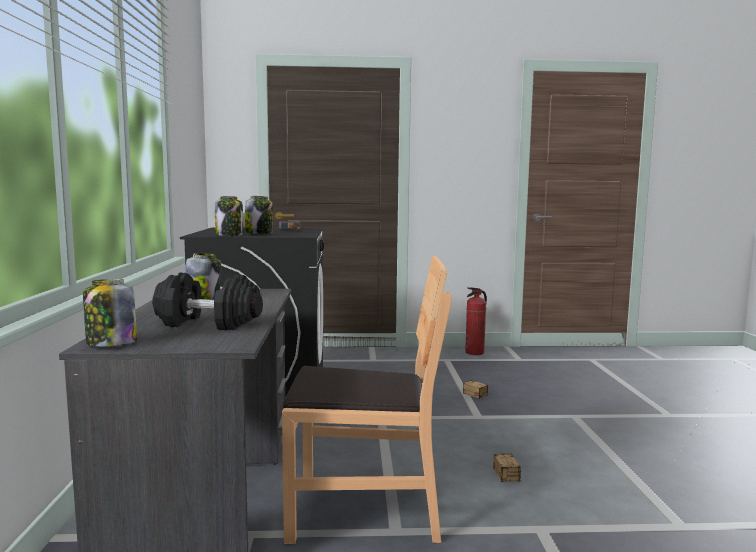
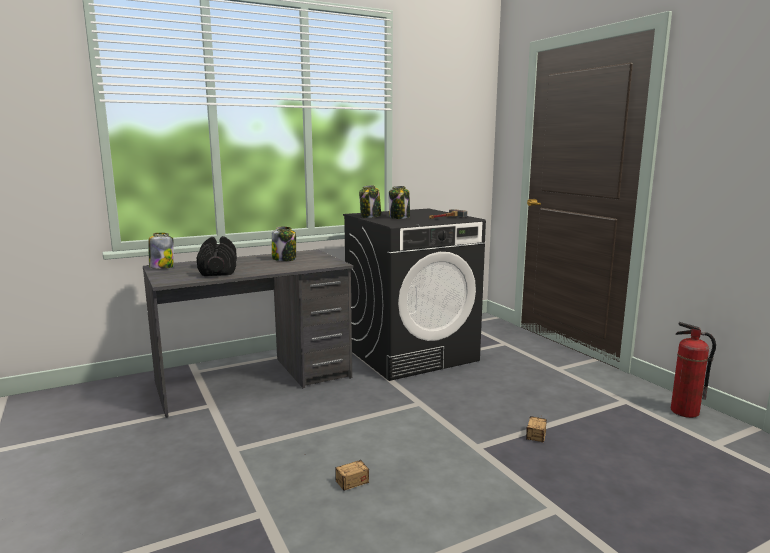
camera: 65 degrees right, 5 degrees up
brown chair [282,256,451,544] -> none

